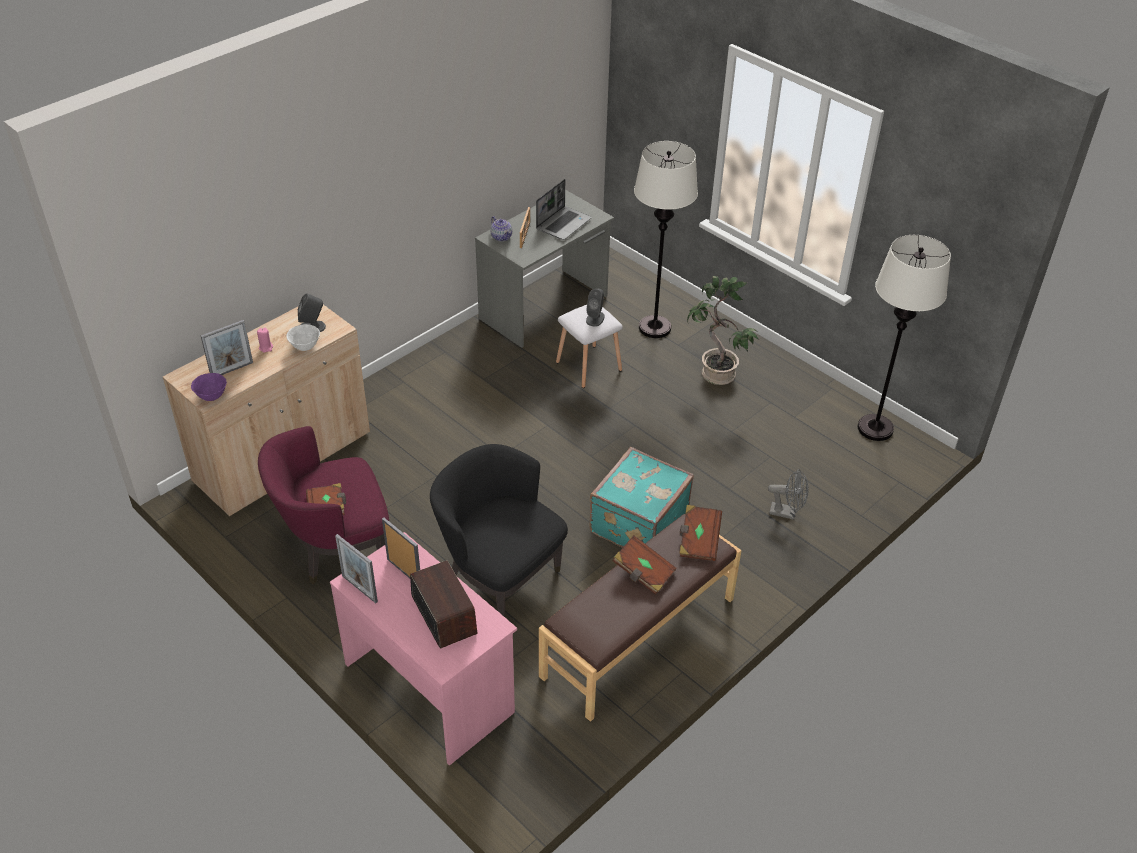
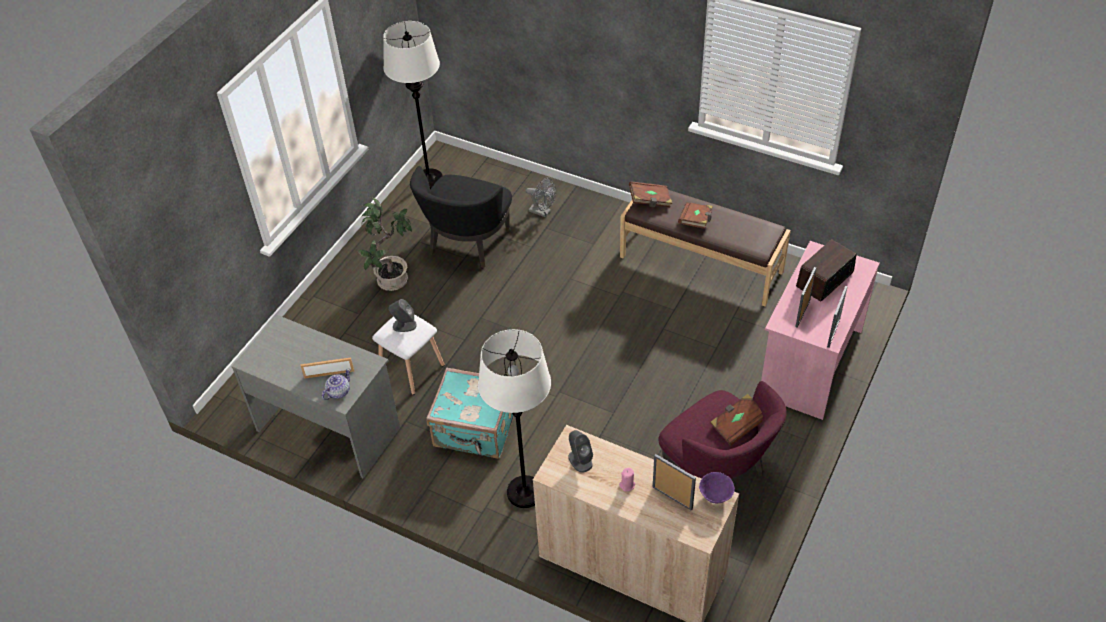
camera: 105 degrees left, 5 degrees up
white bowl [286,324,320,351] -> none
black armchair [430,444,568,617] -> black armchair moved to [410,166,512,268]
laptop [536,179,591,240] -> none
turquoise suitcase [589,447,694,548] -> turquoise suitcase moved to [426,367,514,459]
white floor lamp [634,141,698,338] -> white floor lamp moved to [478,329,551,508]
grey fan [768,469,809,520] -> grey fan turned 120 degrees clockwise [526,177,556,217]

